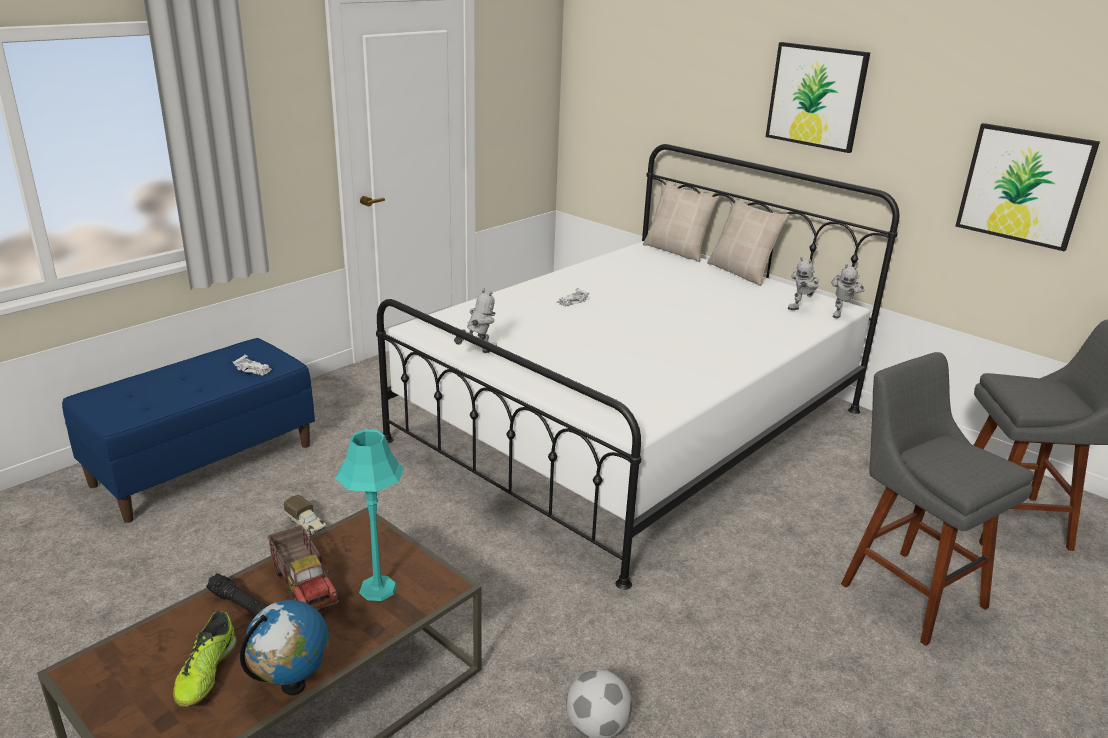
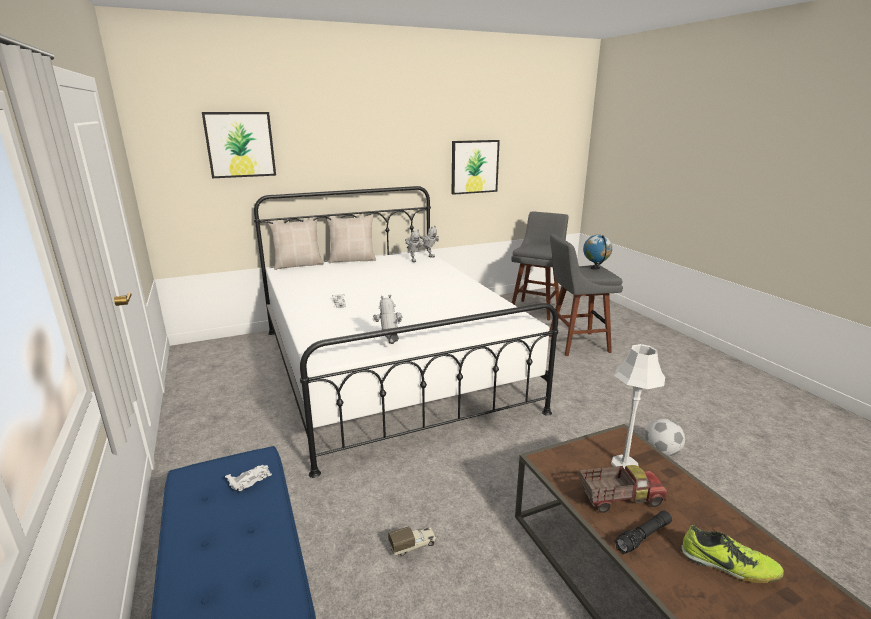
camera: 65 degrees left, 5 degrees down
globe [240,600,329,695] -> globe moved to [583,235,612,270]
turquoise table lamp [335,429,404,601] -> grey table lamp [611,344,665,469]
picture [766,42,870,153] -> picture moved to [202,112,276,178]

